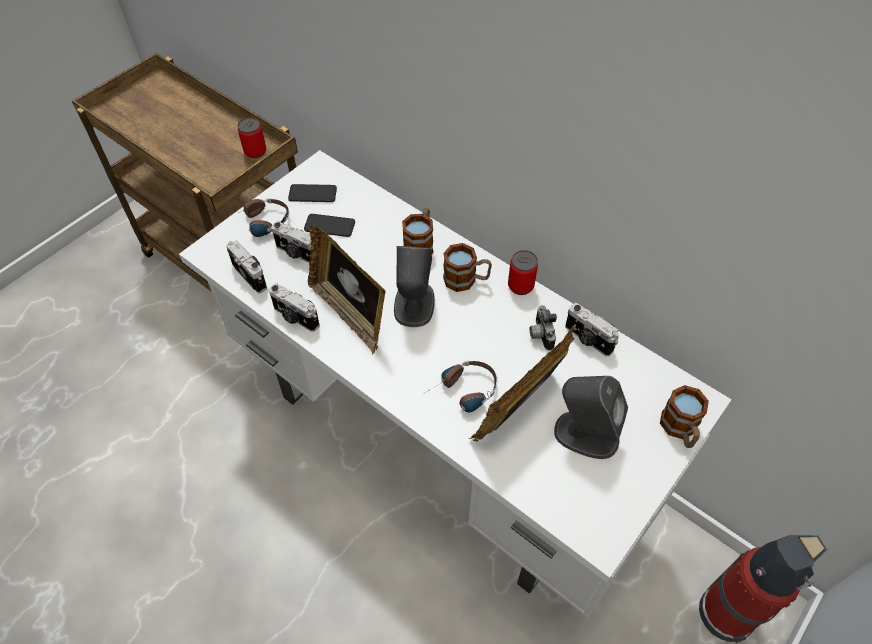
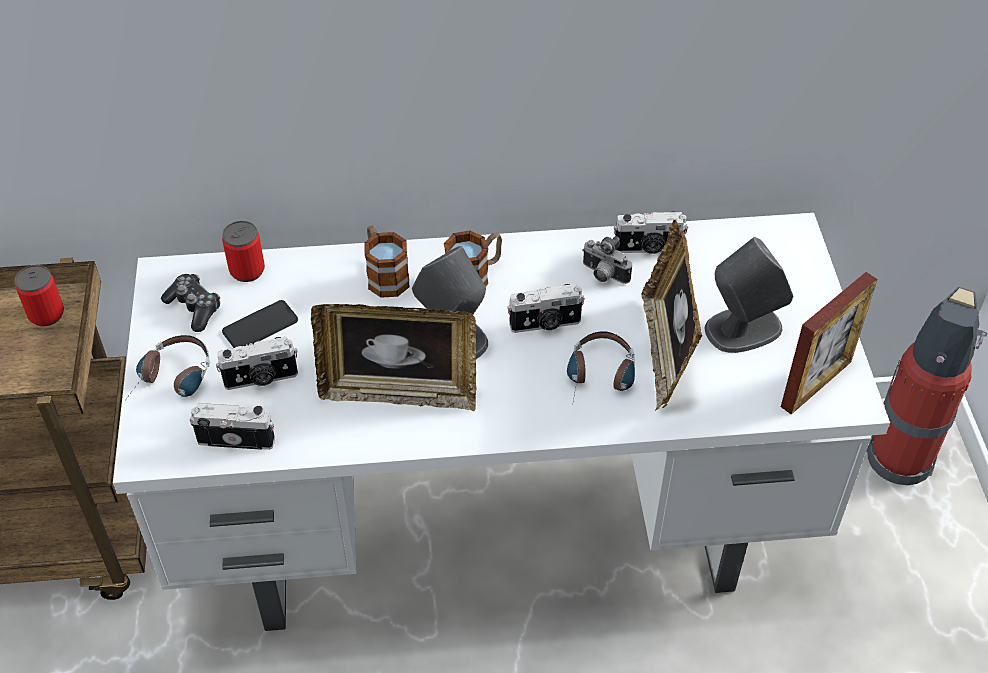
camera: 45 degrees left, 5 degrees down
camera [269,283,320,332] -> camera moved to [507,284,585,333]
phone [288,184,337,202] -> game controller [161,274,220,332]
can [508,250,538,295] -> can moved to [222,221,265,282]
mug [660,385,709,448] -> none
none -> picture frame [781,272,878,414]

